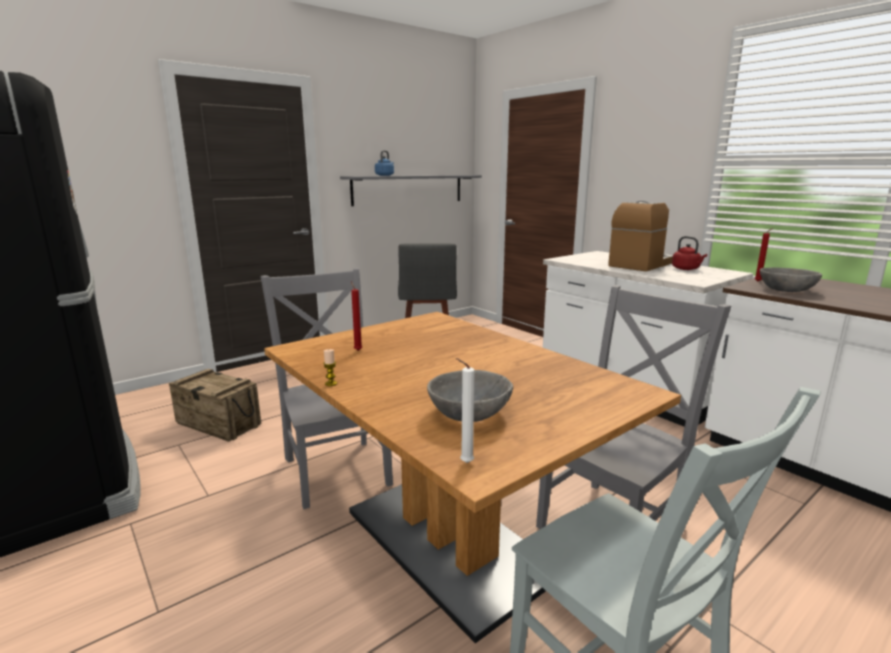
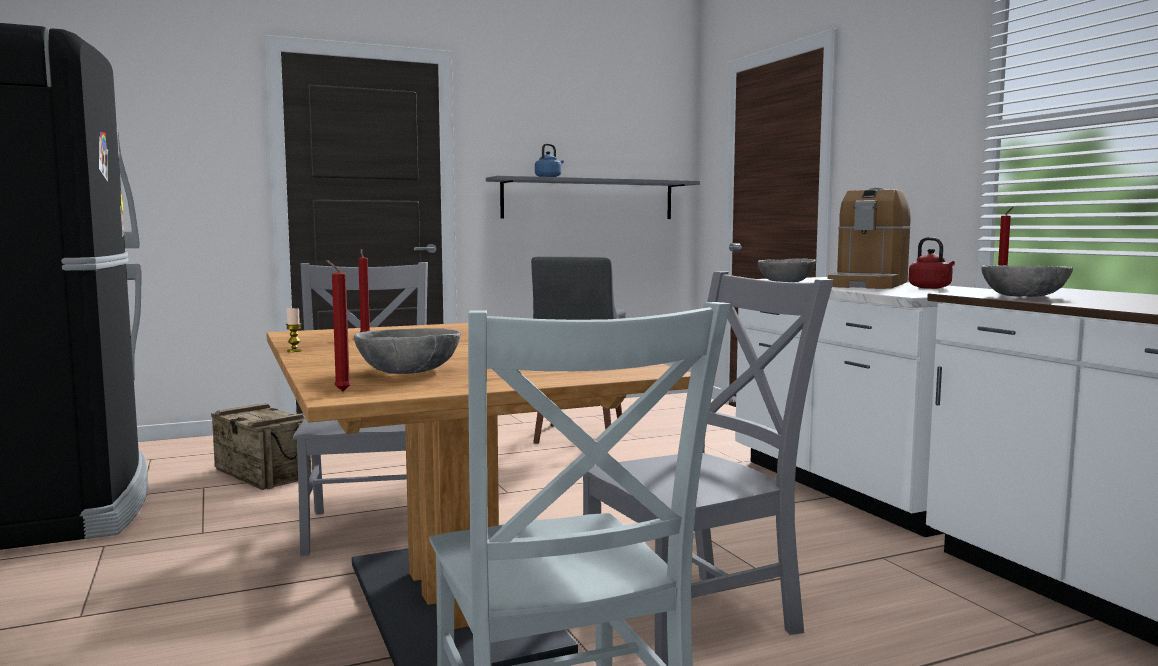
camera: 15 degrees right, 10 degrees down
white candle [456,358,475,463] -> red candle [326,260,351,391]
coffee machine [608,201,673,271] -> coffee machine turned 150 degrees clockwise [828,188,911,289]
none -> grey bowl [758,258,816,282]

